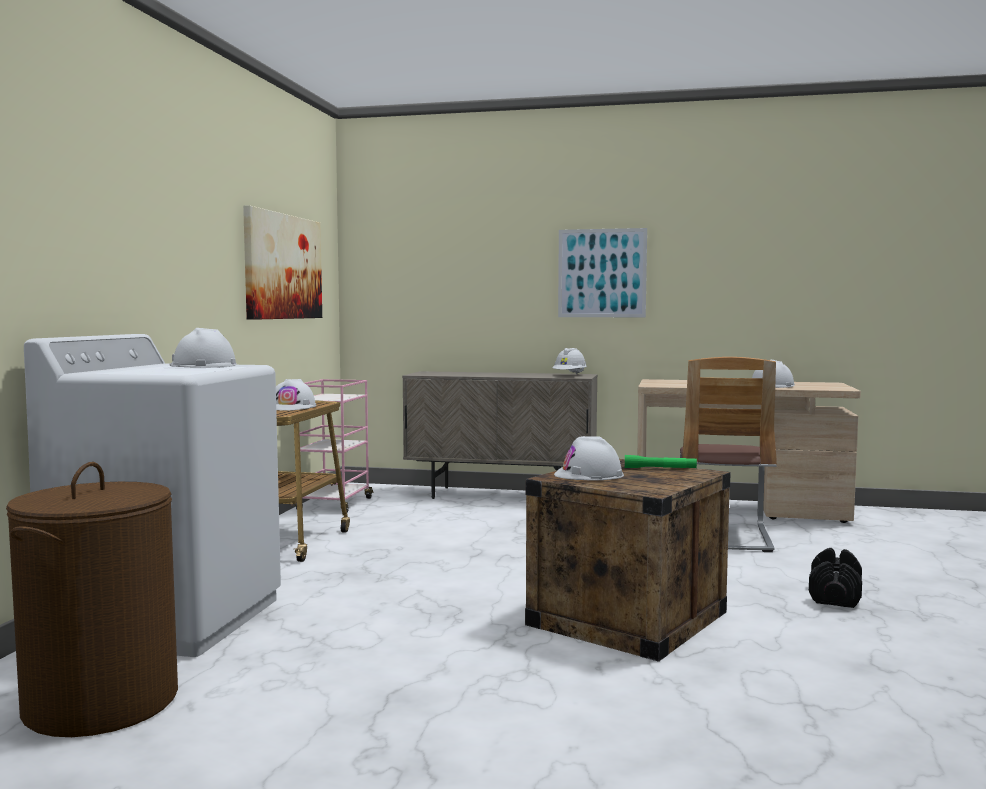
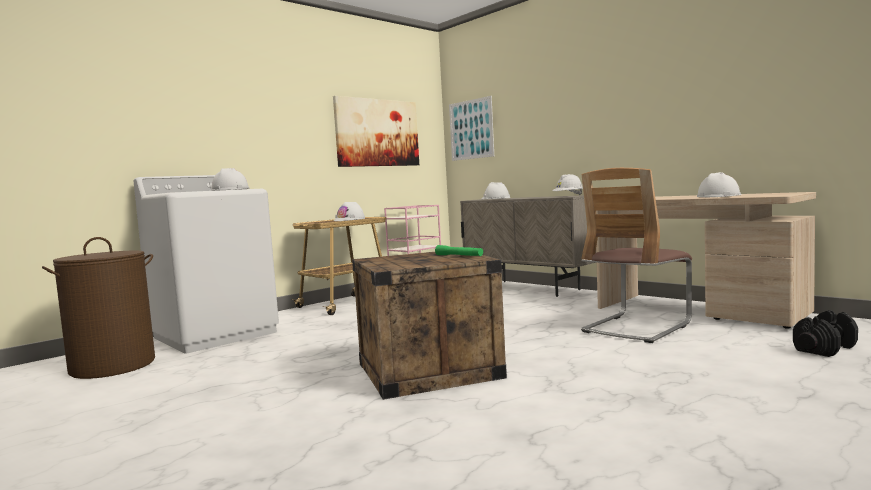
camera: 35 degrees right, 0 degrees up
white hard hat [554,436,624,480] -> white hard hat moved to [482,182,510,199]
picture [558,228,647,317] -> picture moved to [449,96,494,161]
black dumbbell [809,548,862,608] -> black dumbbell moved to [793,310,858,357]

